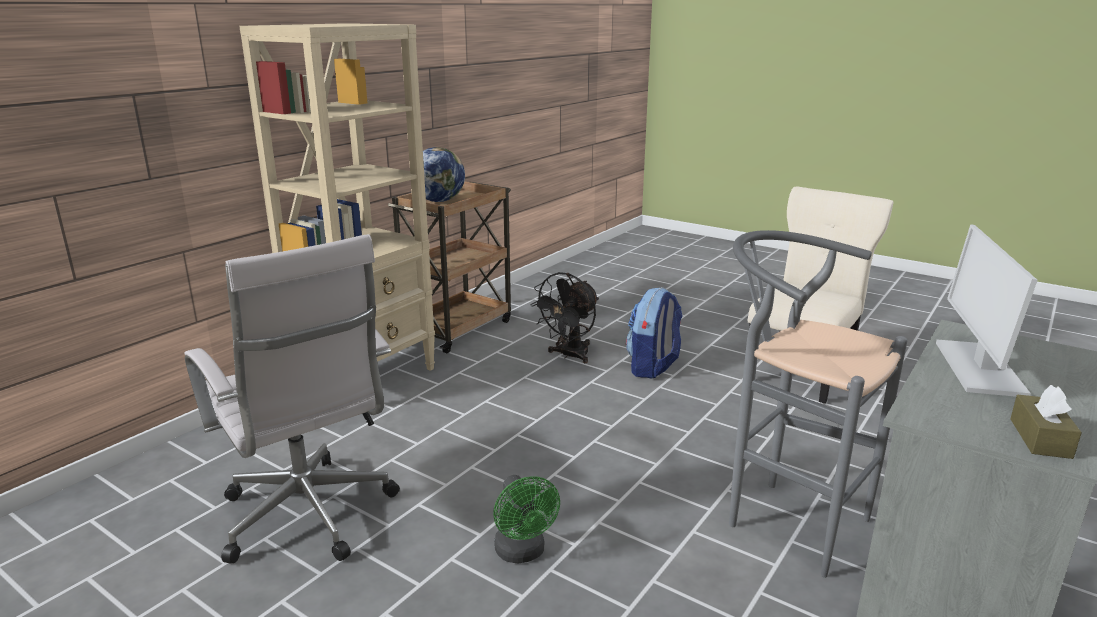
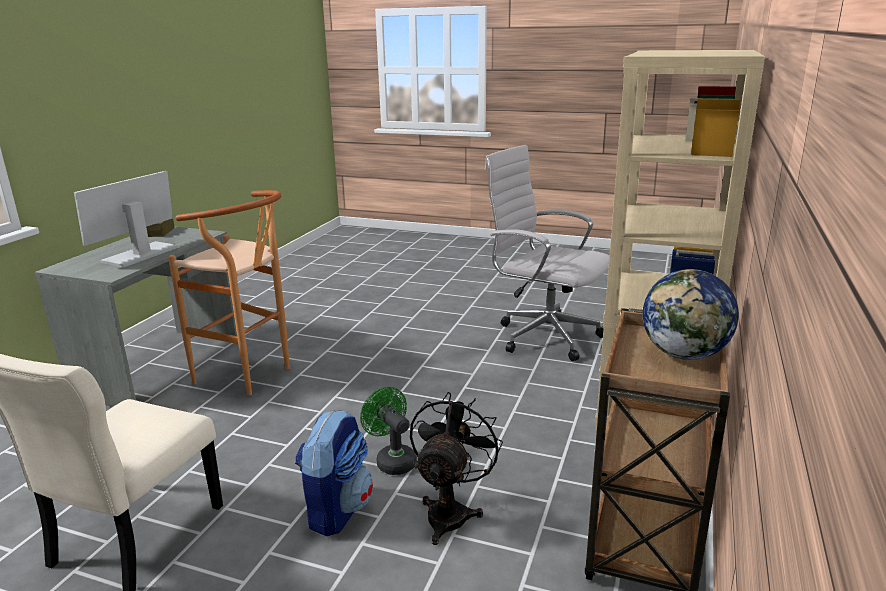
camera: 165 degrees right, 0 degrees up
green fan [493,475,560,563] -> green fan moved to [360,387,417,475]
grey stool [729,230,907,578] -> brown stool [168,190,290,396]
monitor [936,224,1038,397] -> monitor turned 150 degrees counterclockwise [74,171,179,267]

